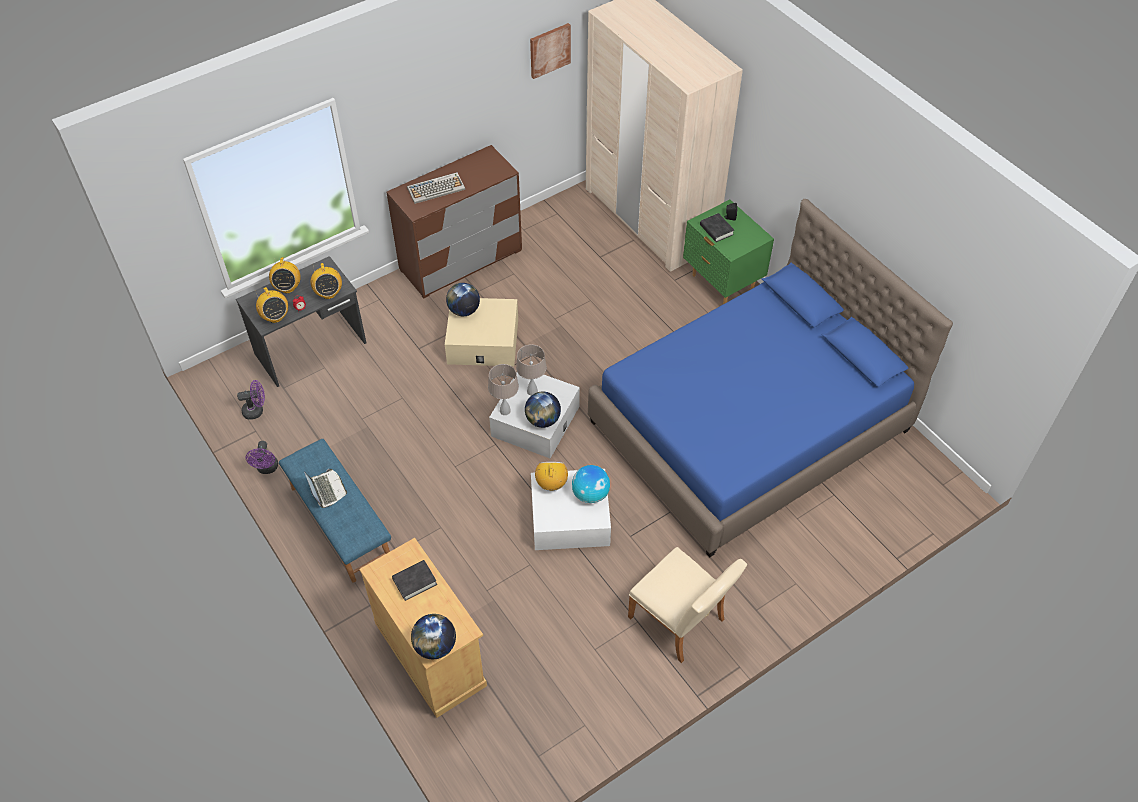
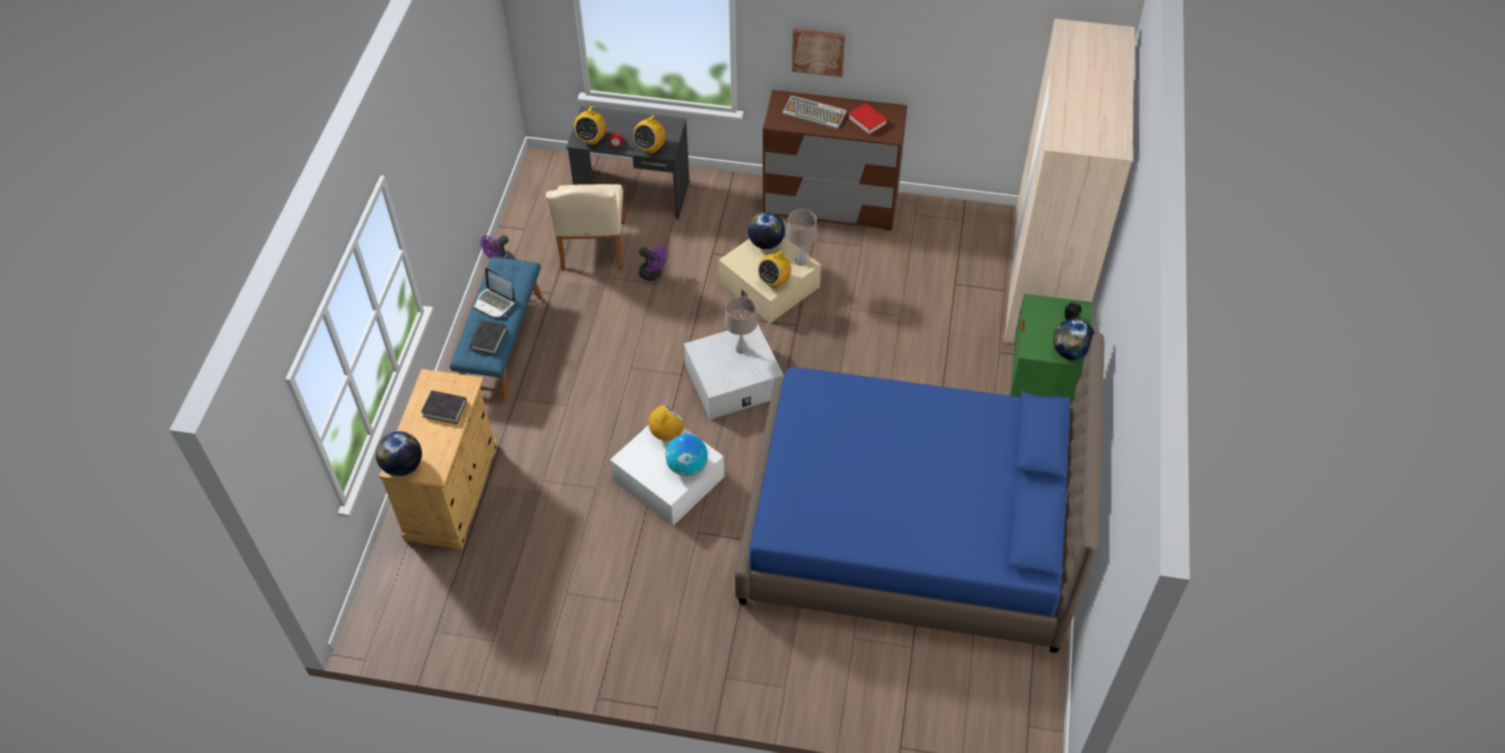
camera: 45 degrees right, 0 degrees up
purple fan [237,380,265,420] -> purple fan moved to [639,244,668,281]
radio [269,257,301,293] -> radio moved to [758,250,791,288]
laptop [304,469,347,508] -> laptop turned 105 degrees clockwise [474,268,515,317]
beige table lamp [488,364,519,415] -> beige table lamp moved to [786,209,818,266]
globe [525,392,561,428] -> globe moved to [1053,319,1095,360]
picture [530,23,571,79] -> picture moved to [792,29,845,77]
beige chair [628,547,747,663] -> beige chair moved to [546,184,625,271]
black book [700,213,734,242] -> black book moved to [469,320,507,355]
none -> red book [848,103,888,135]

